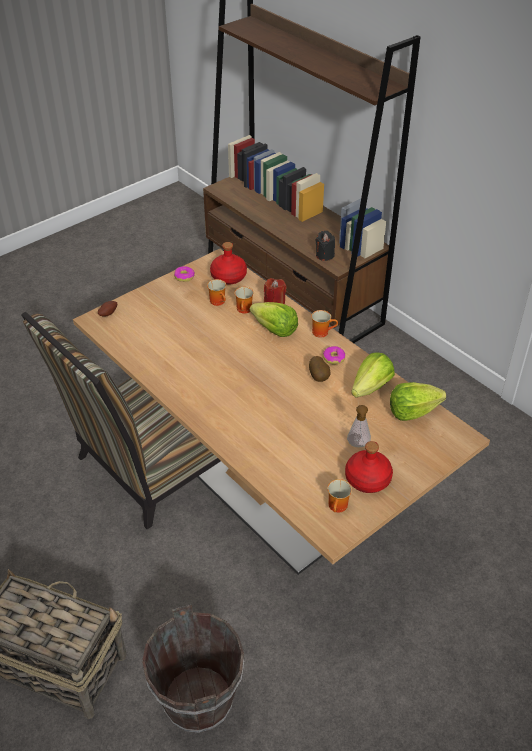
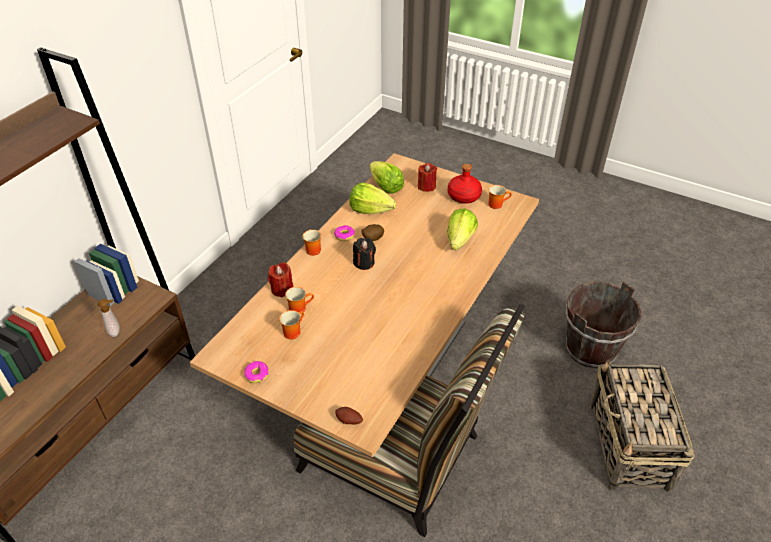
camera: 110 degrees left, 0 degrees up
red bottle [210,242,247,285] -> none
lettuce [250,302,298,337] -> lettuce moved to [447,208,478,250]
black candle [316,231,335,261] -> black candle moved to [353,238,376,270]
soap dispenser [347,405,371,447] -> soap dispenser moved to [97,299,120,337]
none -> red candle [418,163,437,192]

